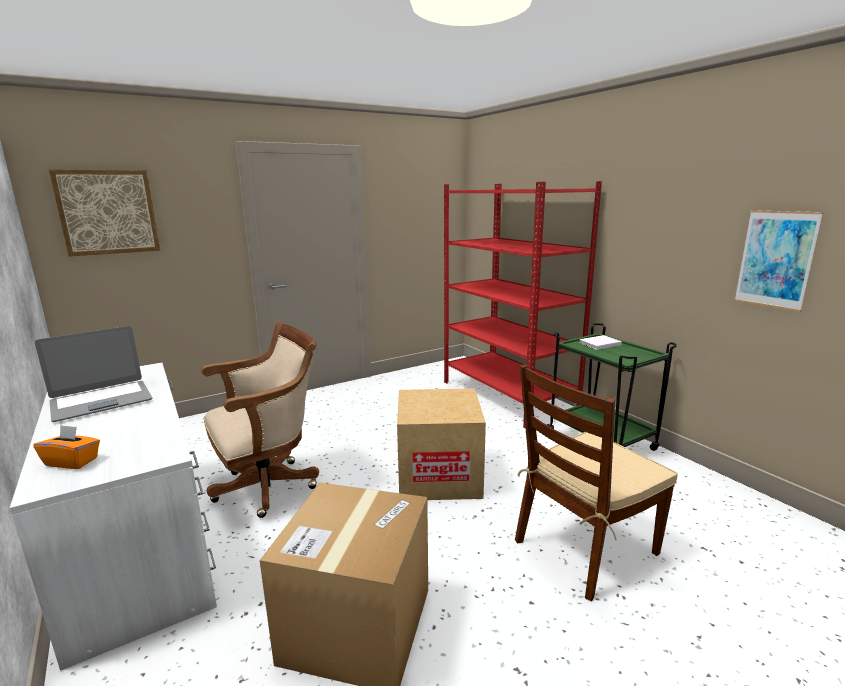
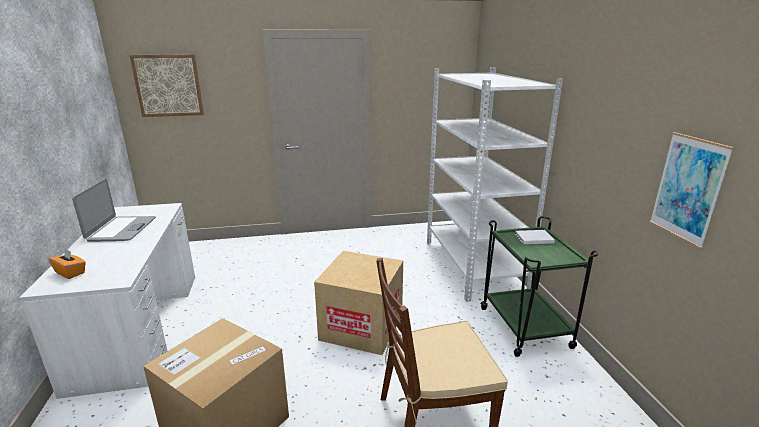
camera: 20 degrees right, 5 degrees up
laptop [35,326,152,422] -> laptop turned 75 degrees counterclockwise [72,179,156,242]
office chair [201,321,319,518] -> none
red bookcase [444,181,602,428] -> white bookcase [427,67,563,302]

